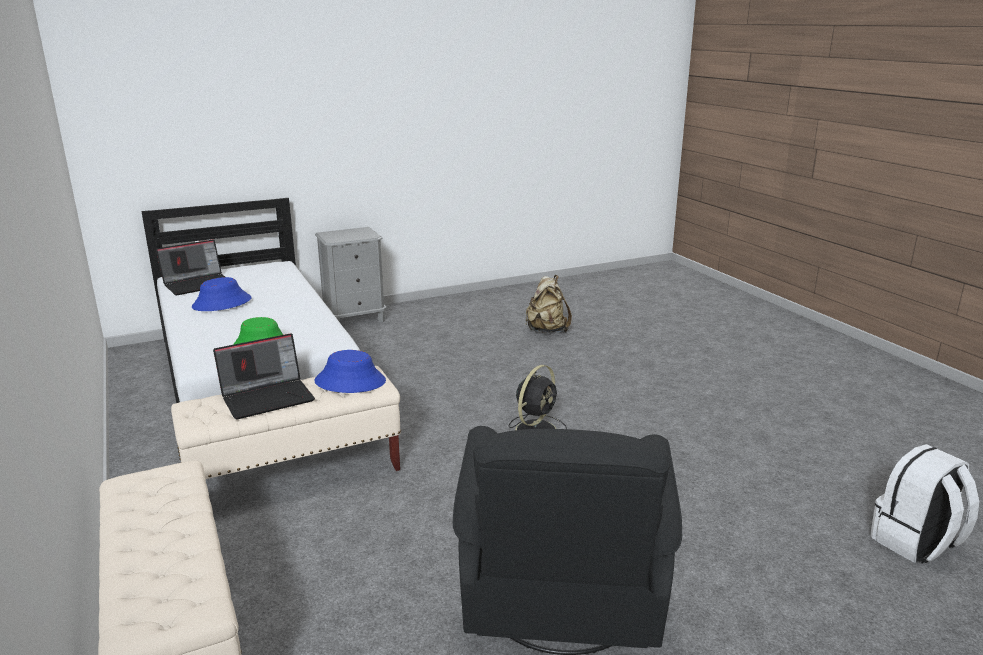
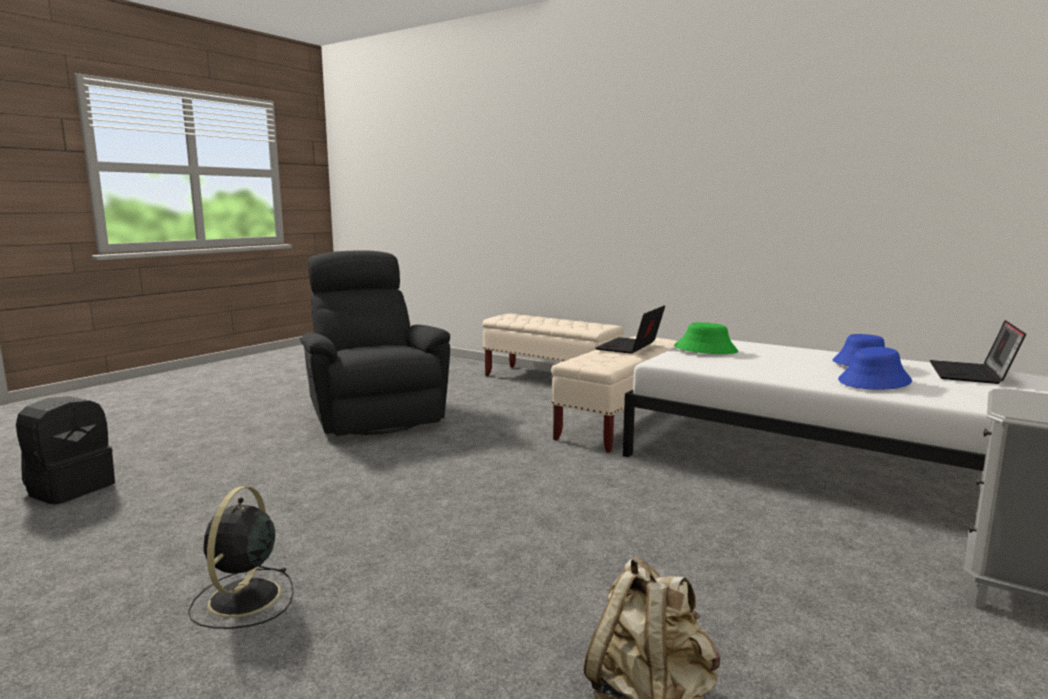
camera: 150 degrees right, 10 degrees down
blue hat [314,350,386,393] -> blue hat moved to [838,347,912,390]
black fan [509,365,567,430] -> black fan moved to [188,486,293,629]
white backpack [870,444,979,564] -> black backpack [16,396,115,505]

